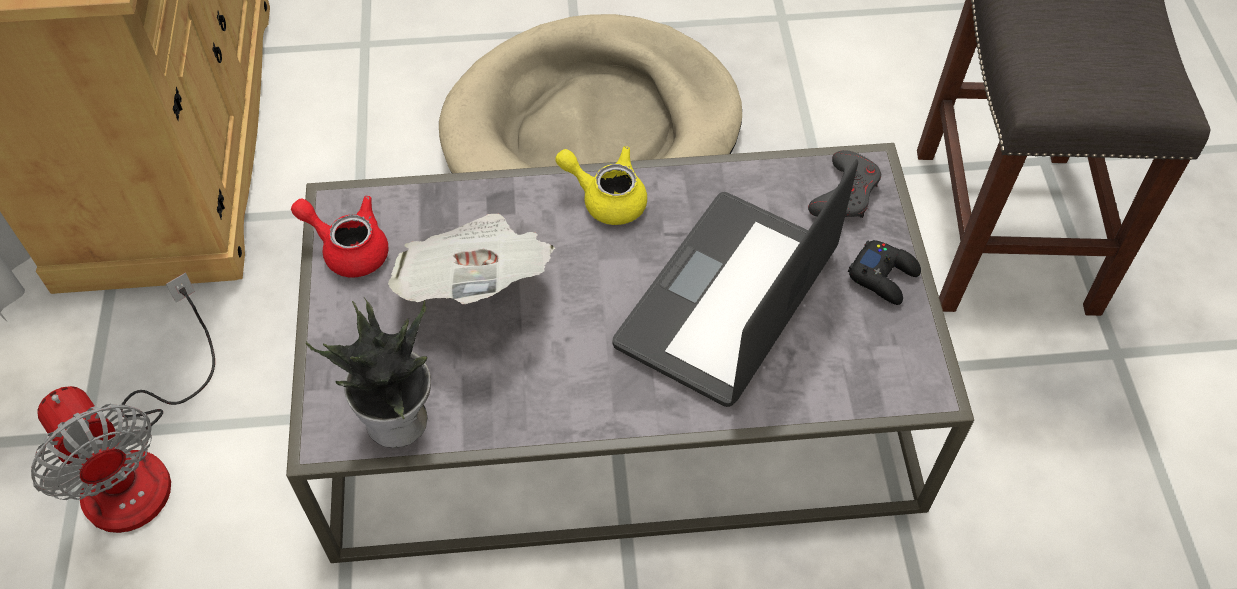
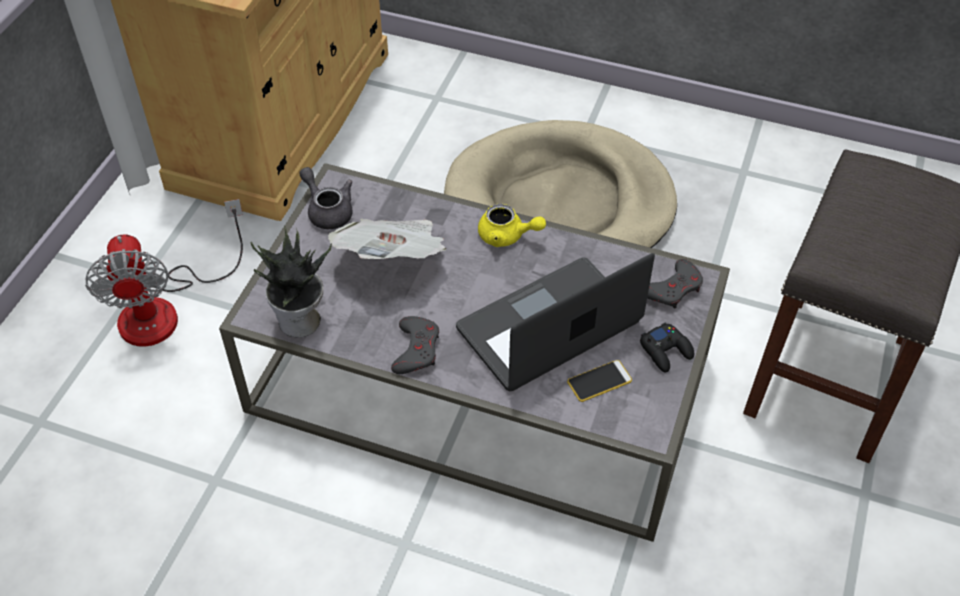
camera: 25 degrees right, 5 degrees down
red teapot [291,196,389,277] -> grey teapot [299,167,353,229]
yellow teapot [555,146,647,225] -> yellow teapot turned 150 degrees clockwise [478,204,546,247]
none -> grey game controller [391,316,439,374]
none -> phone [567,360,632,402]

